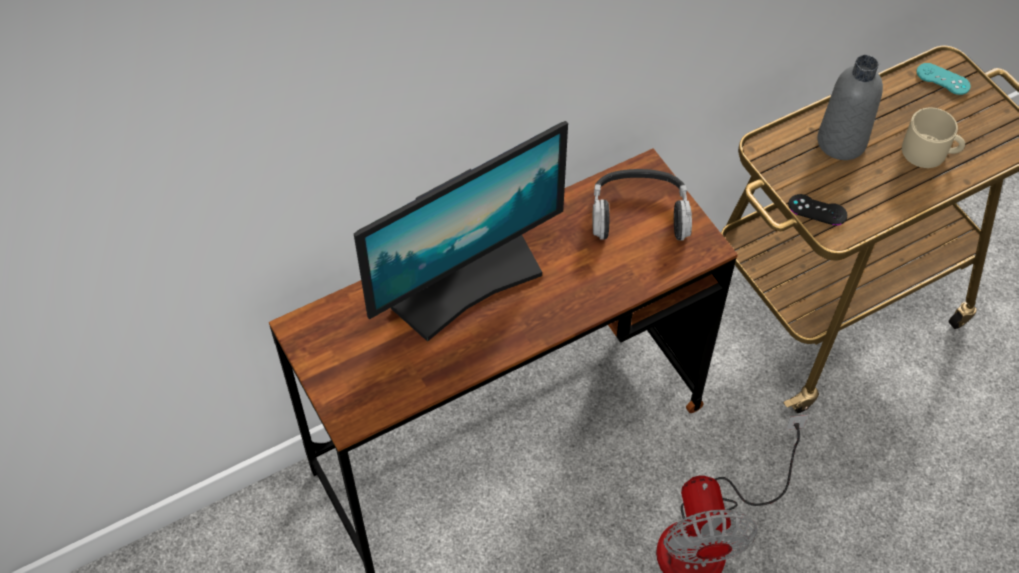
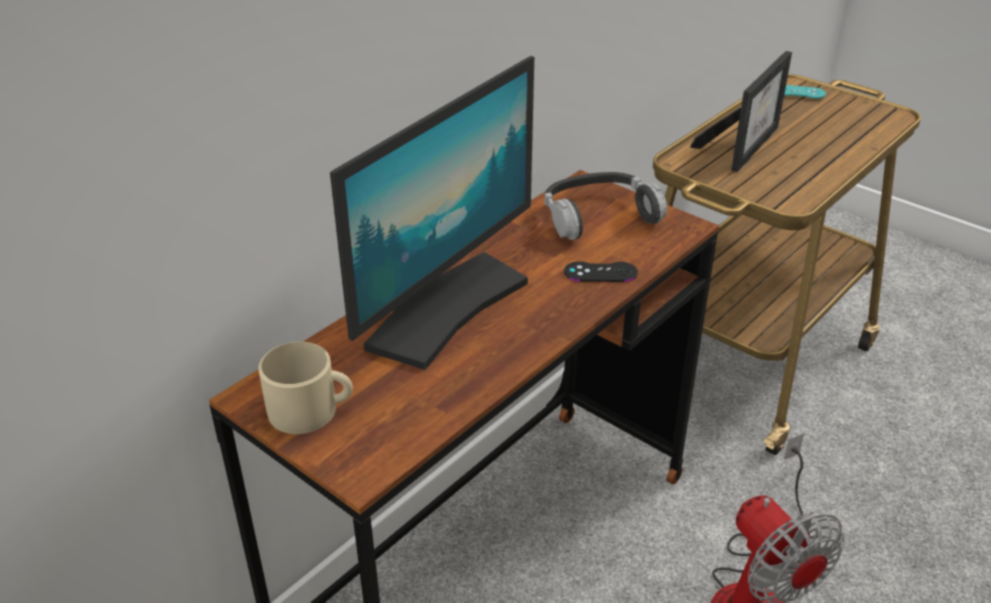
camera: 20 degrees left, 20 degrees down
black game controller [788,194,847,225] -> black game controller moved to [564,261,638,282]
grey bottle [817,55,883,160] -> picture frame [690,51,792,172]
beige mug [902,108,965,168] -> beige mug moved to [258,342,353,434]

